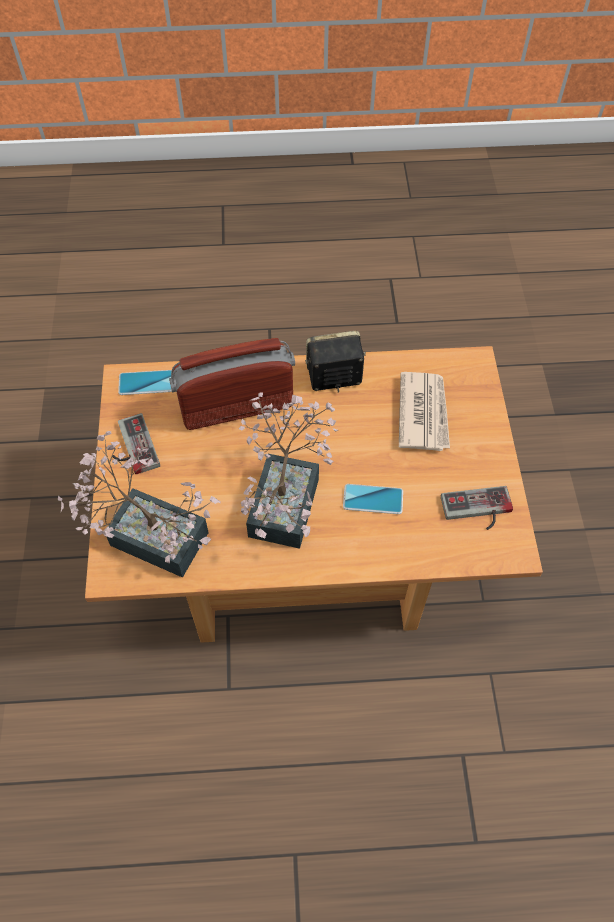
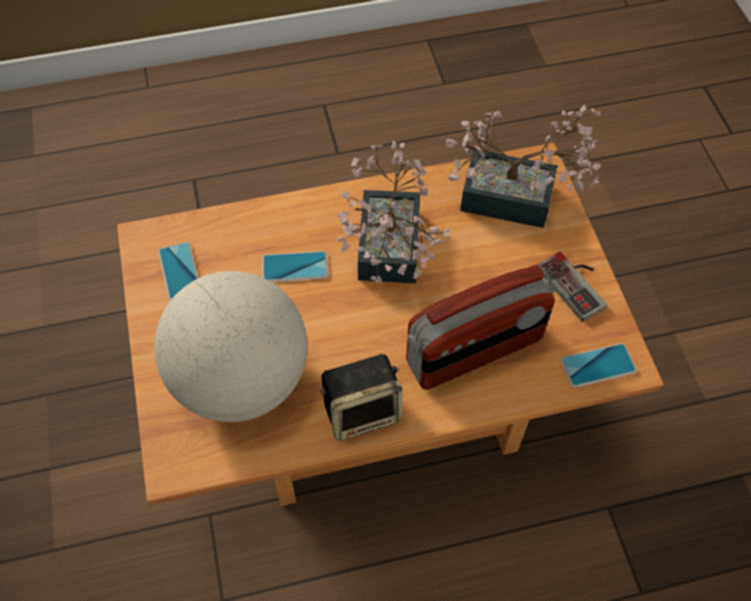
camera: 170 degrees right, 0 degrees up
newspaper [399,372,450,451] -> globe [154,271,307,422]
game controller [441,486,513,530] -> phone [158,242,198,301]

